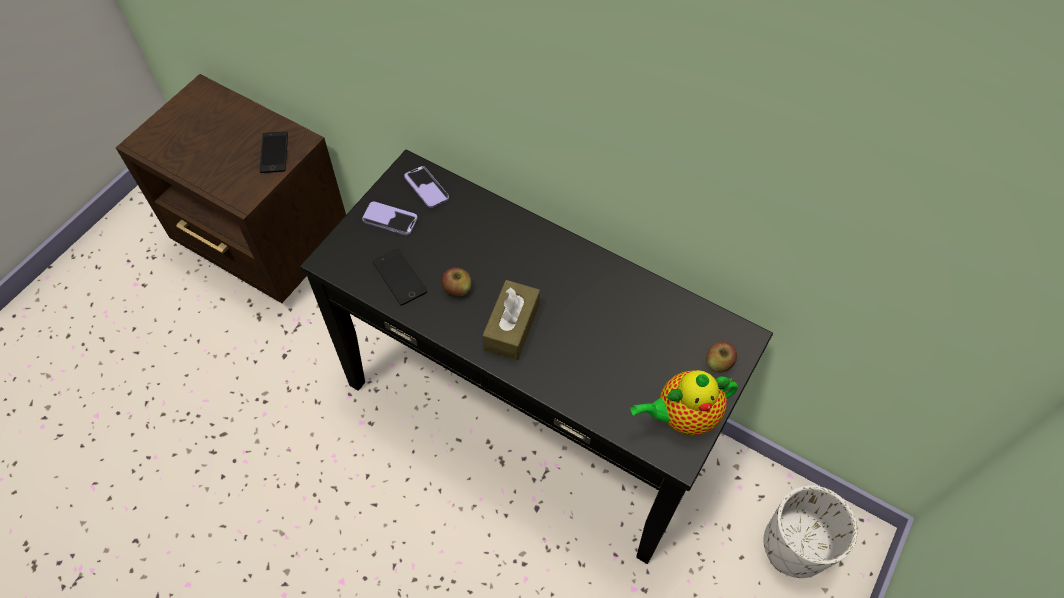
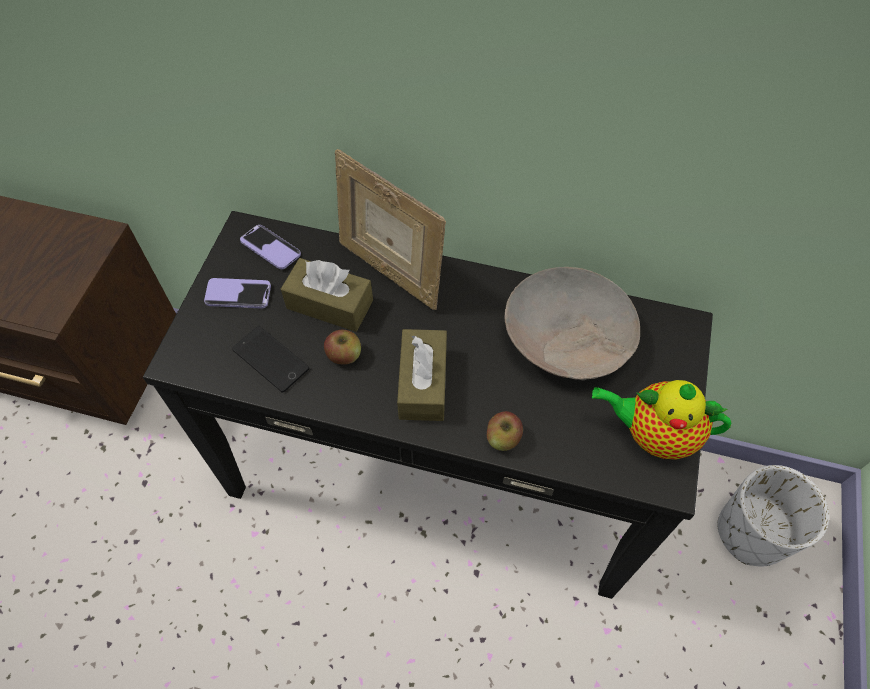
camera: 15 degrees left, 0 degrees up
phone [260,131,288,173] -> none
teapot [630,370,738,435] -> teapot turned 45 degrees clockwise [592,380,731,459]
apple [706,342,737,372] -> apple moved to [487,411,523,451]
none -> brown tissue box [281,258,373,332]
none -> picture frame [335,149,446,310]
none -> beige bowl [505,267,640,380]

